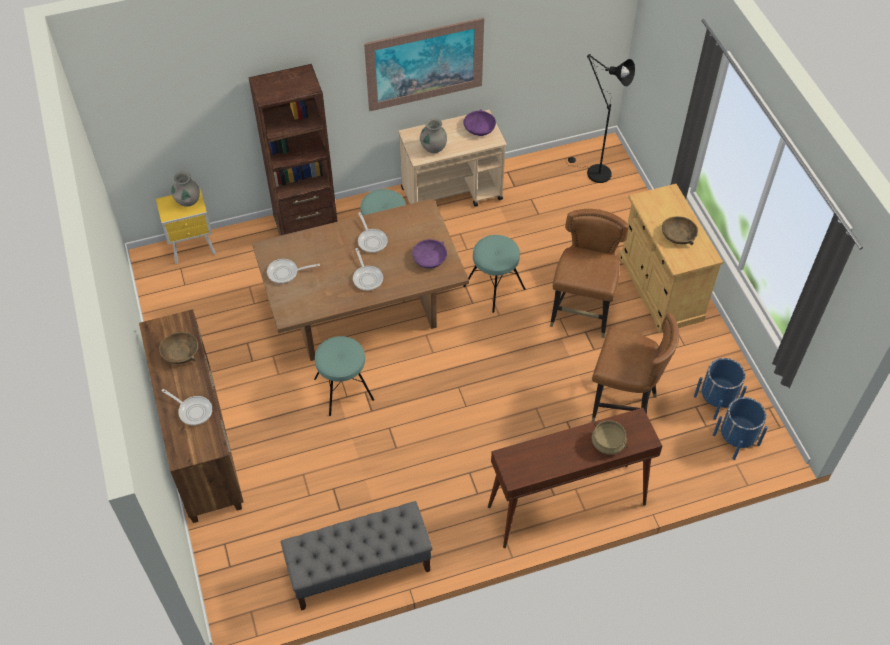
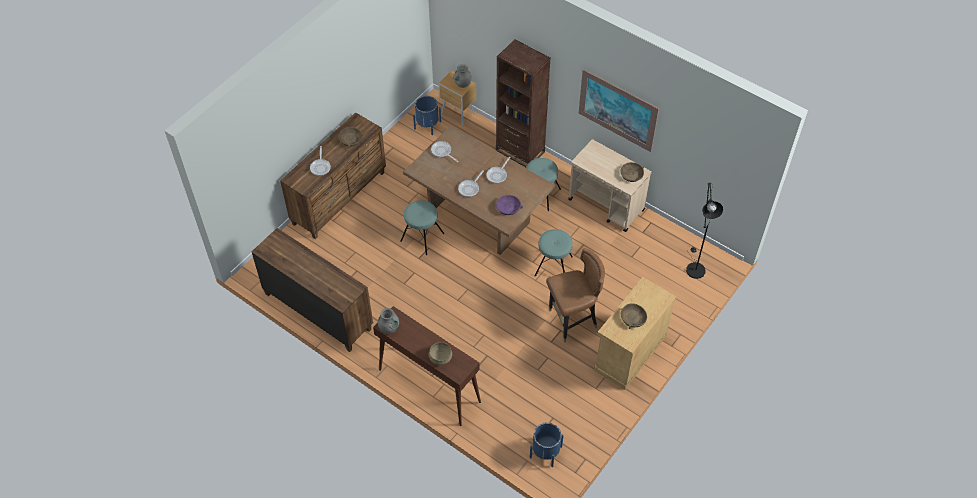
camera: 55 degrees right, 0 degrees up
yellow nightstand [156,189,216,264] -> brown nightstand [438,70,476,126]
grey bench [281,501,432,611] -> brown dresser [252,228,373,352]
grey vase [420,118,447,153] -> grey vase moved to [378,308,399,334]
purple bowl [463,109,496,136] -> brown bowl [621,162,644,182]
brown chair [592,313,679,422] -> none
blue planter [694,358,747,420] -> blue planter moved to [413,96,441,135]

